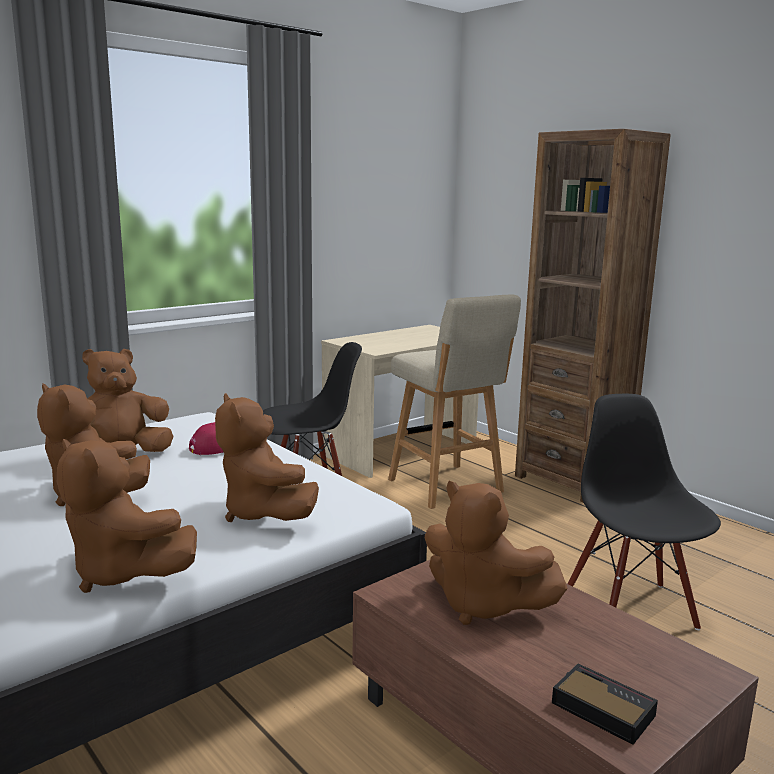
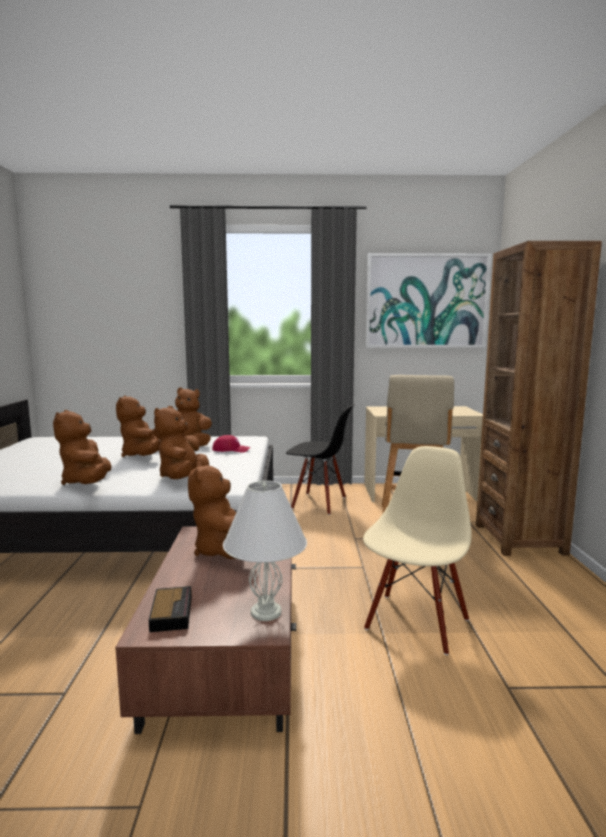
camera: 40 degrees right, 5 degrees down
black chair [568,394,721,630] -> beige chair [363,446,472,655]
none -> white table lamp [223,481,307,621]
none -> picture [365,253,492,348]

